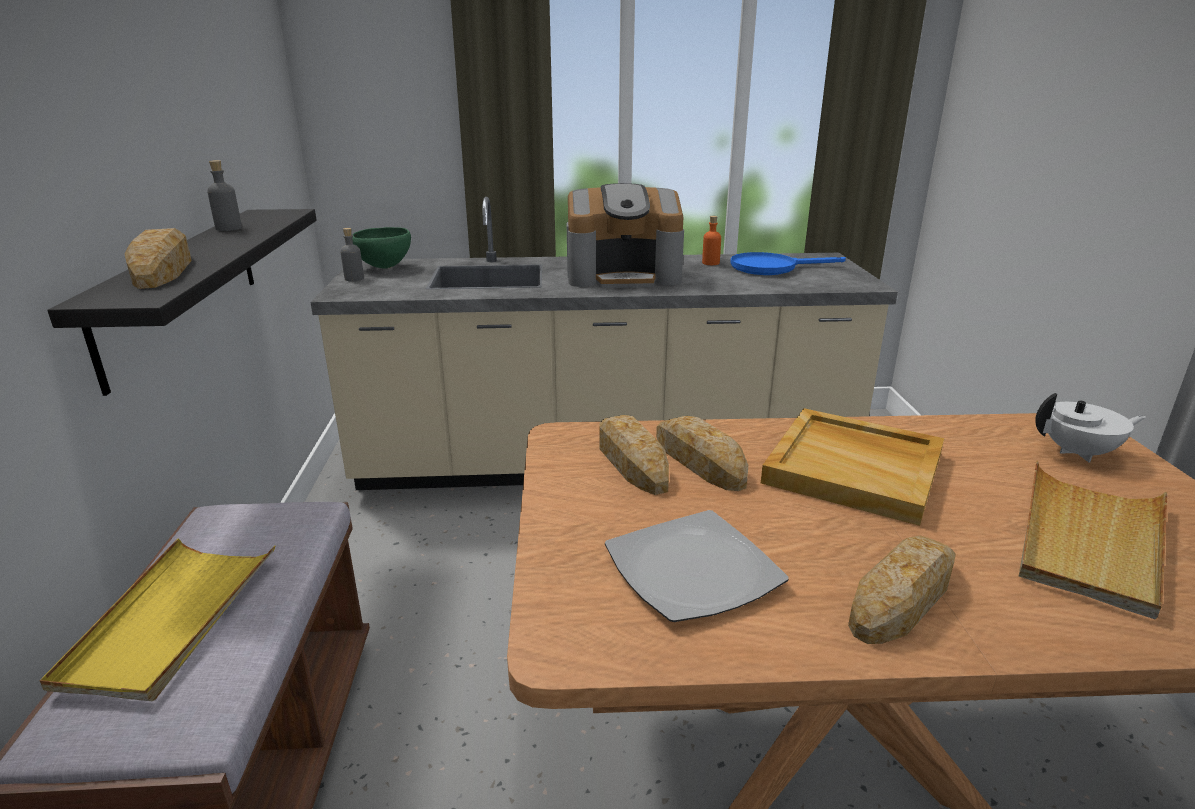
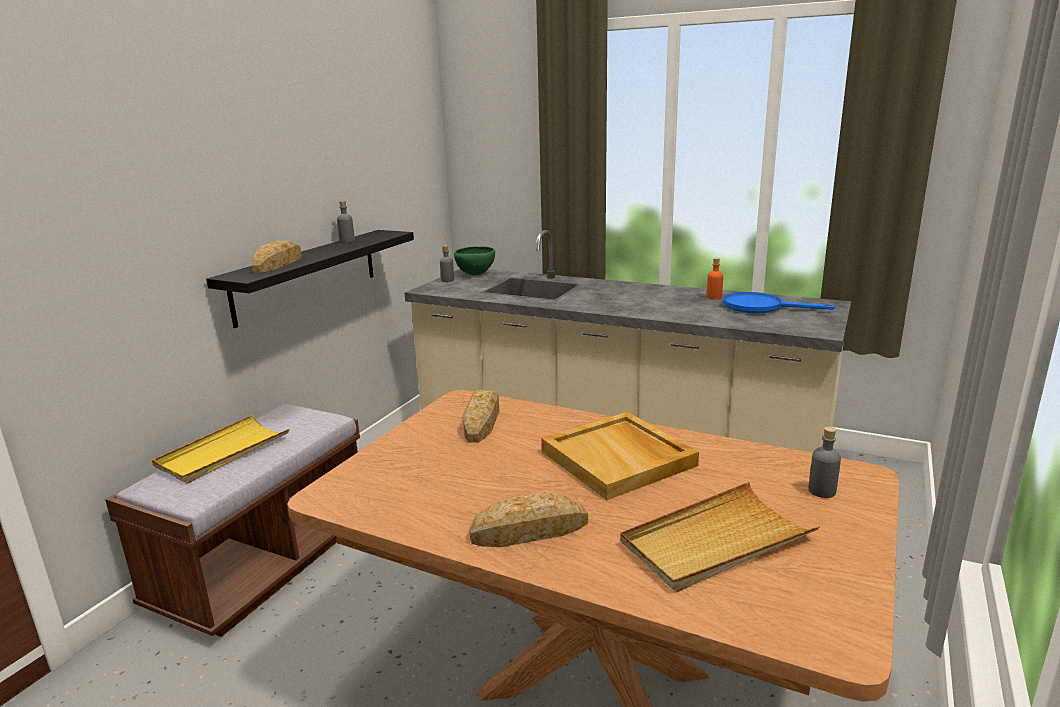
camera: 30 degrees right, 5 degrees down
coffee machine [567,183,684,288] -> none
plate [605,510,789,622] -> none
bread [656,416,748,491] -> none
white teapot [1035,393,1146,462] -> grey bottle [808,426,841,498]

